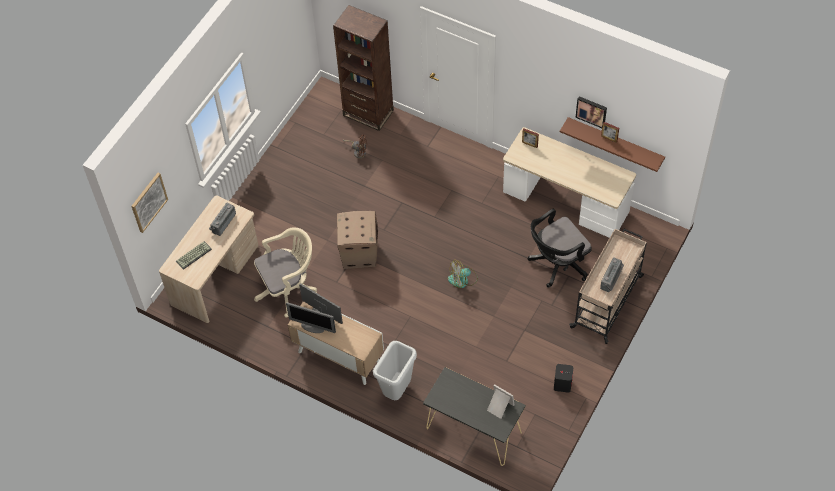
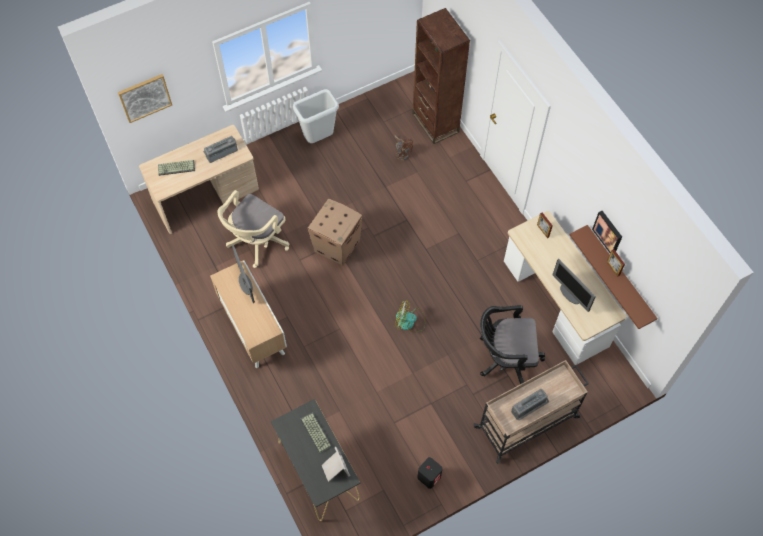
camera: 30 degrees right, 5 degrees up
beige office chair [254,227,317,318] -> beige office chair turned 120 degrees clockwise [218,190,289,268]
monitor [286,302,336,333] -> monitor moved to [552,259,596,312]
grey trash can [373,341,417,400] -> grey trash can moved to [293,89,339,143]
none -> keyboard [300,412,332,454]

